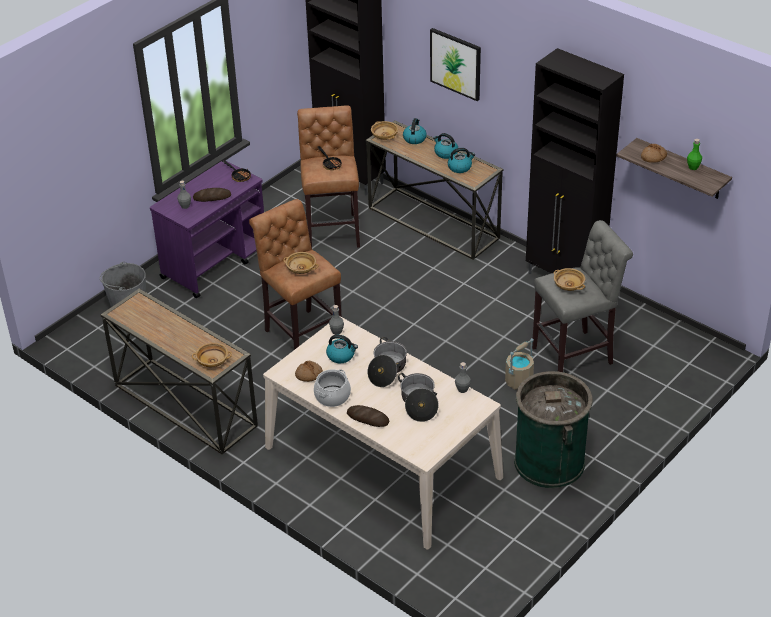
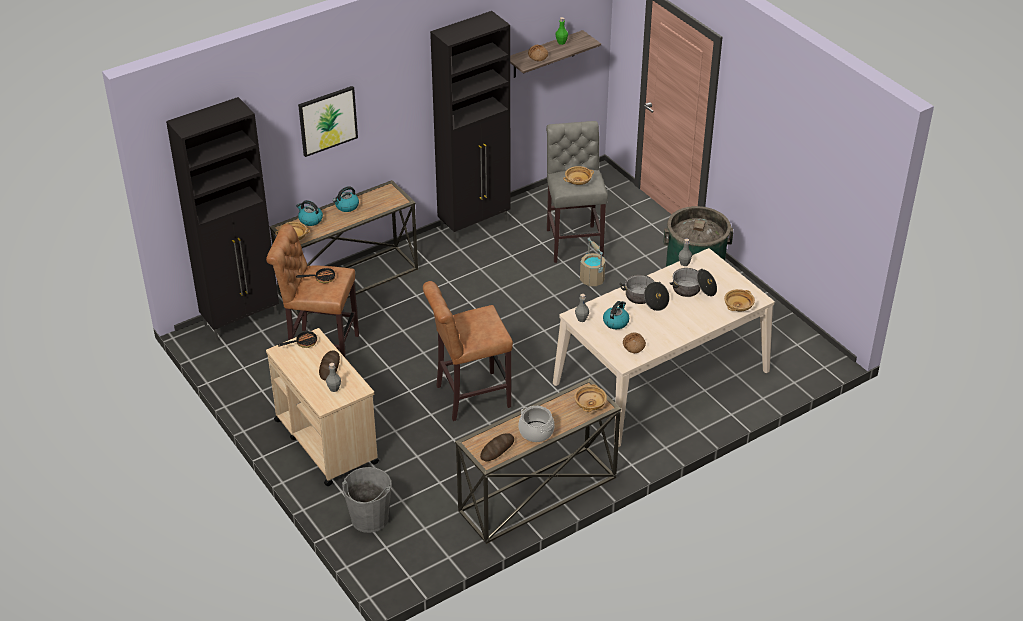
camera: 75 degrees left, 0 degrees up
purple cart [150,160,264,298] -> beige cart [266,328,379,486]
beige bowl [283,252,319,274] -> beige bowl moved to [724,289,755,311]
cooking pot [314,369,351,407] -> cooking pot moved to [518,406,555,442]
bread [347,405,389,427] -> bread moved to [480,433,514,461]
kettle [448,148,475,173] -> none

